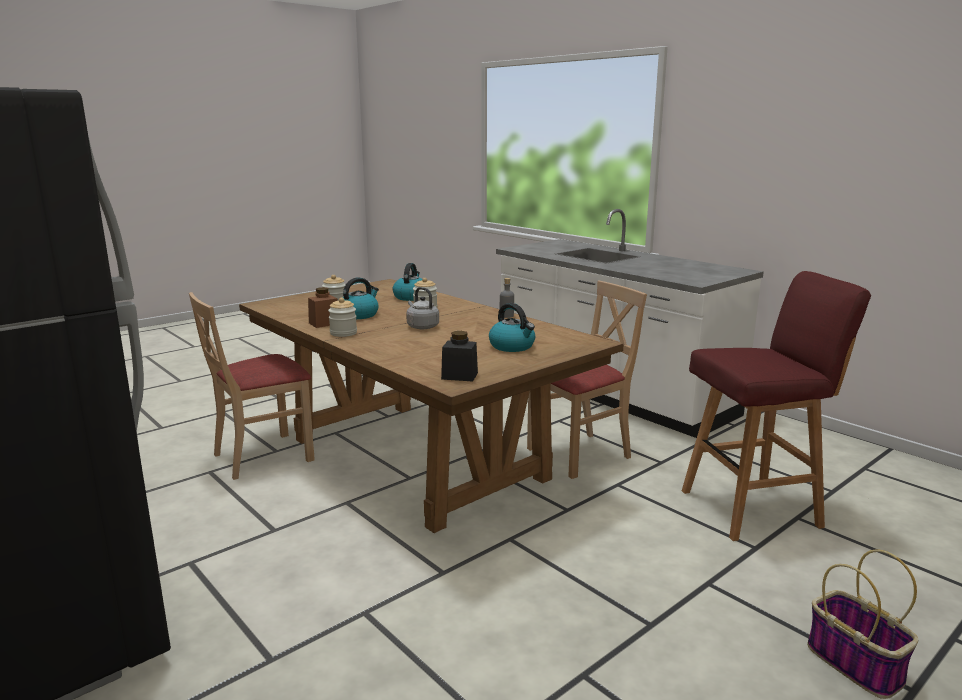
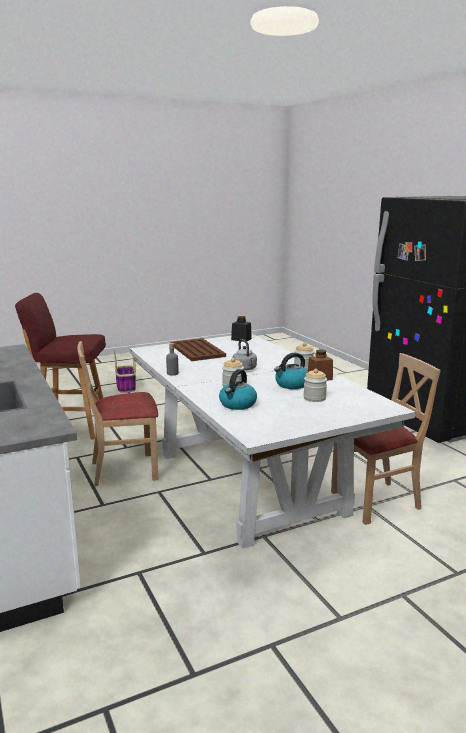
camera: 165 degrees left, 0 degrees up
brown dining table [239,279,624,533] -> white dining table [129,333,415,549]
kettle [489,303,535,352] -> brown tray [171,338,226,361]

